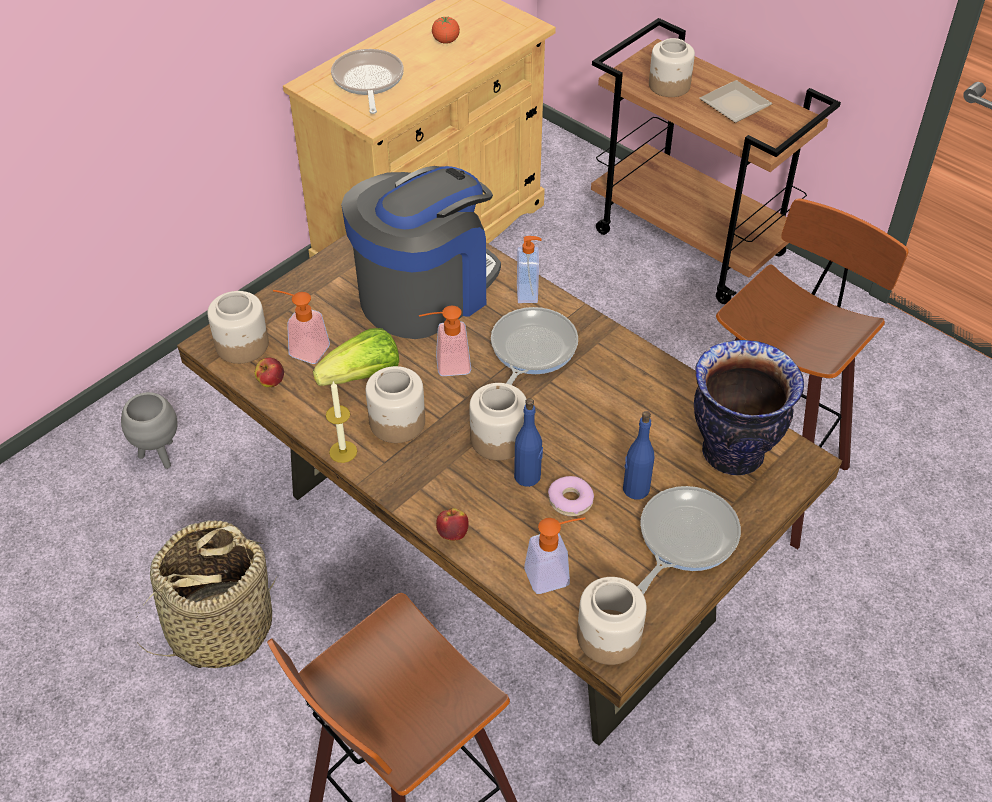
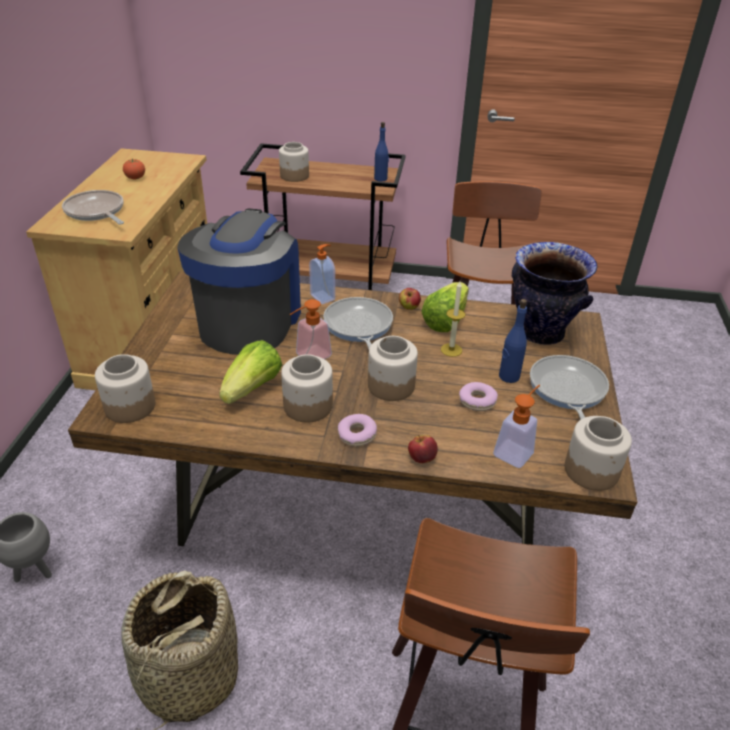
camera: 35 degrees left, 10 degrees down
apple [255,358,284,387] -> apple moved to [399,288,421,310]
soap dispenser [273,290,330,364] -> none
candle [326,382,357,463] -> candle moved to [441,282,466,357]
blue bottle [514,398,543,487] -> blue bottle moved to [374,122,389,182]
plate [699,80,773,123] -> none
none -> donut [338,414,377,446]
none -> lettuce [421,282,469,332]

